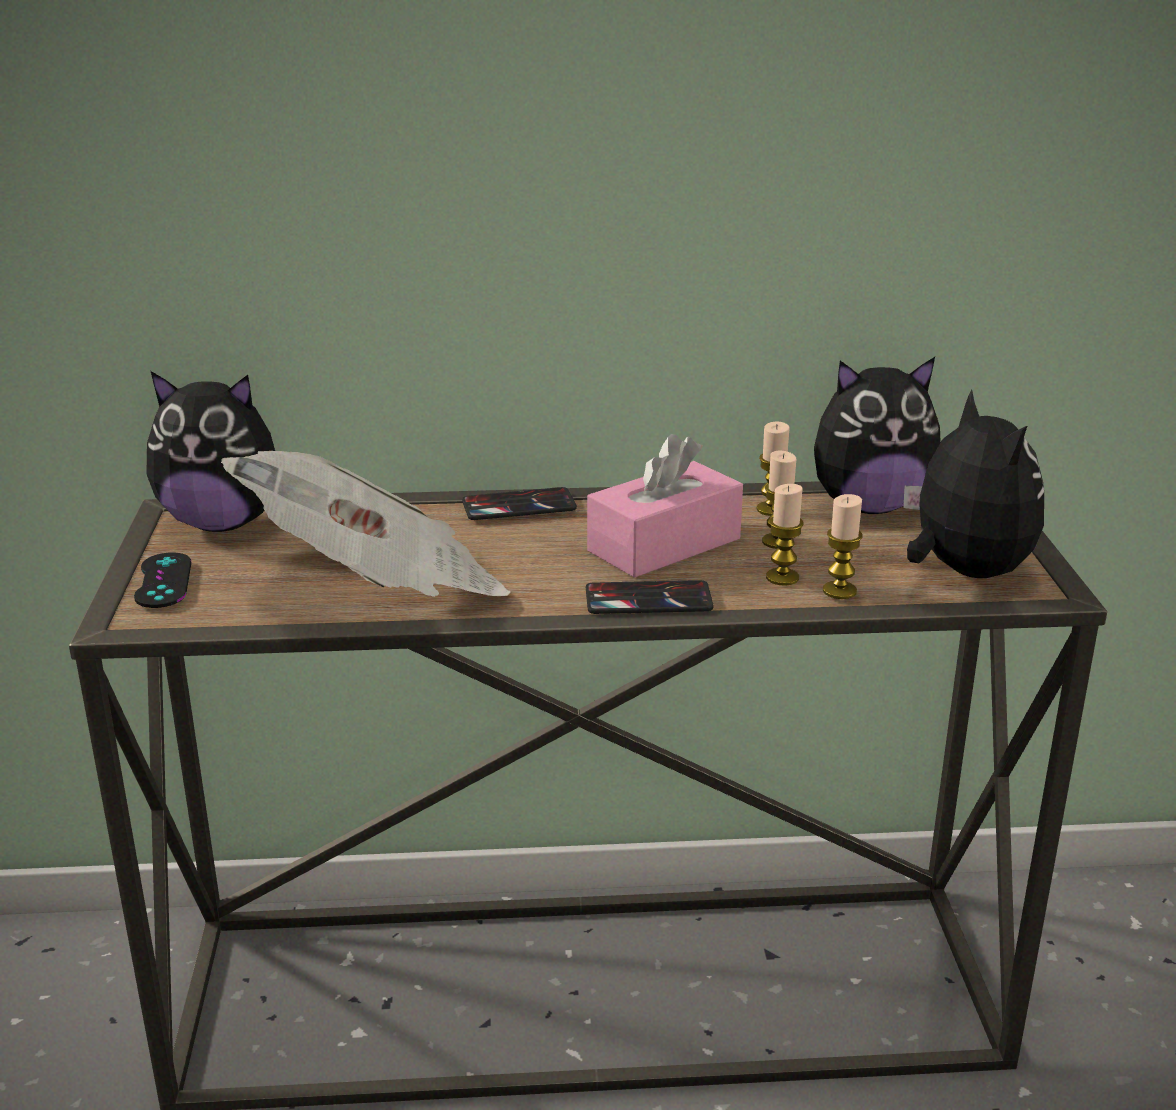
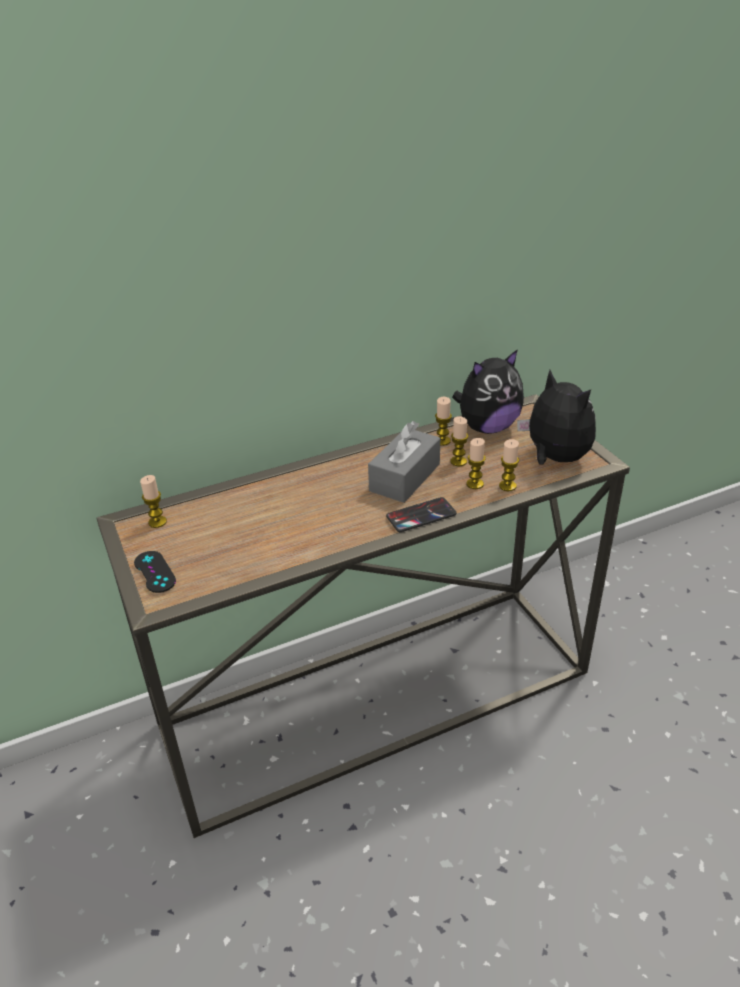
camera: 20 degrees left, 10 degrees up
plush toy [147,371,275,532] -> candle [140,475,167,528]
newspaper [221,451,511,597] -> none
phone [462,487,577,520] -> none
pink tissue box [587,434,743,578] -> grey tissue box [368,421,440,503]

